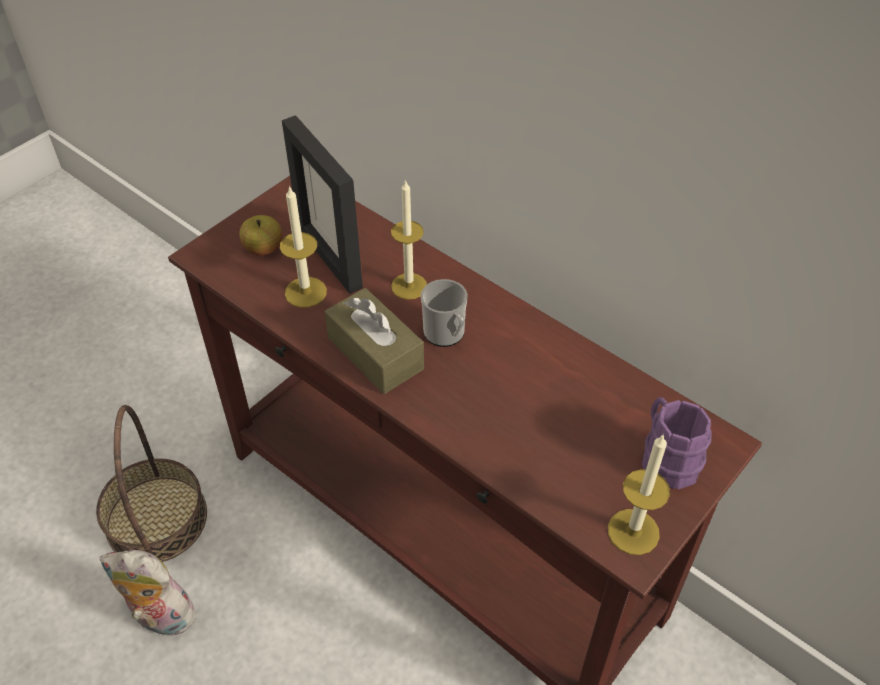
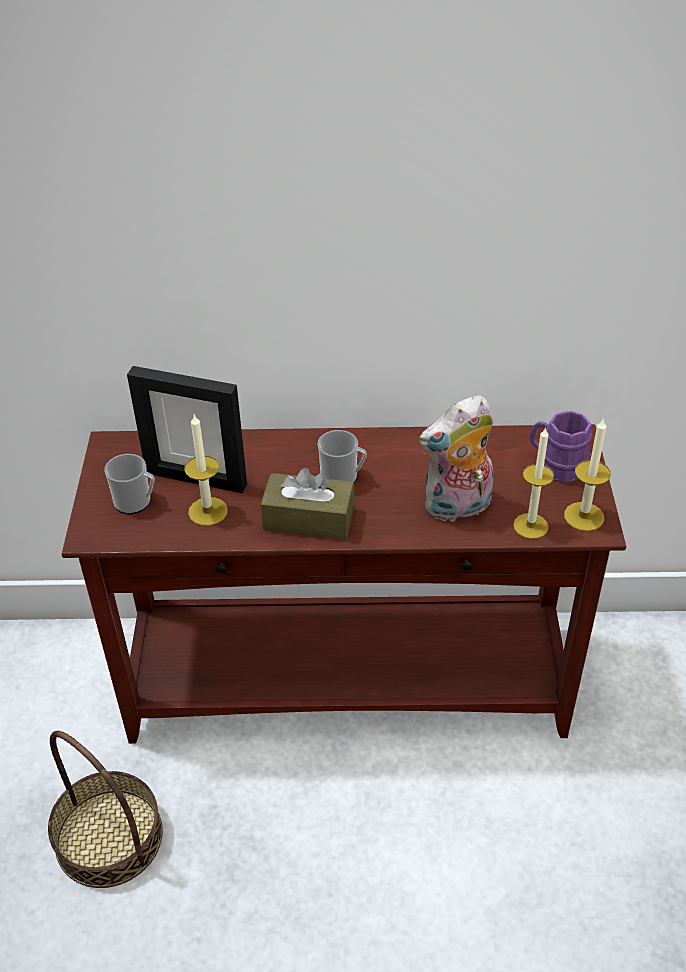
camera: 40 degrees left, 5 degrees down
plush toy [99,550,203,636] -> plush toy moved to [419,395,494,523]
apple [239,215,282,256] -> mug [104,454,155,514]
candle [391,180,427,300] -> candle moved to [513,427,554,539]

